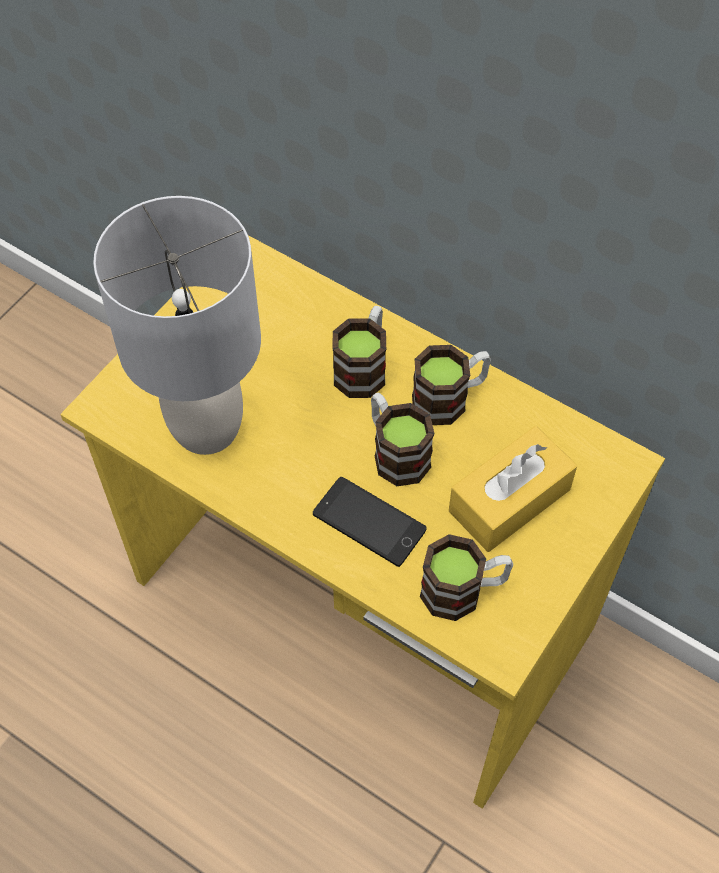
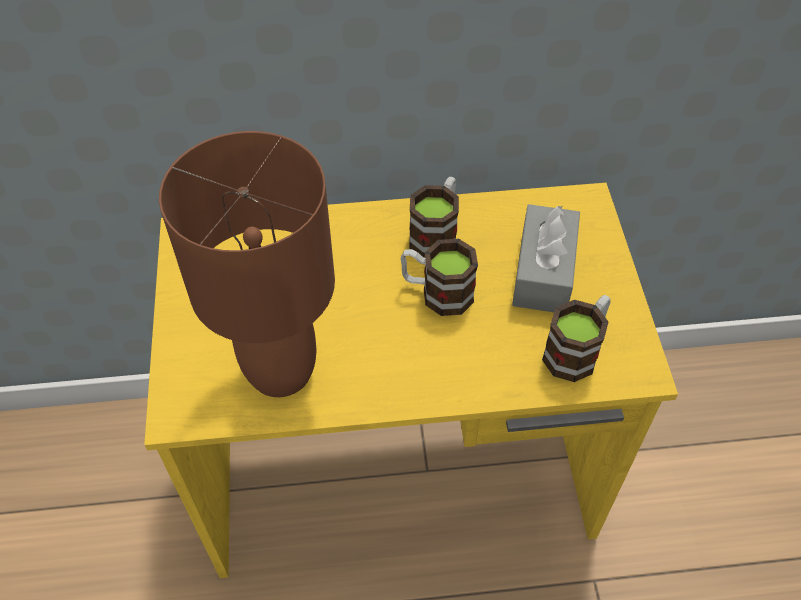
camera: 40 degrees left, 5 degrees down
grey table lamp [93,196,261,455] -> brown table lamp [159,131,335,397]
phone [313,477,427,567] -> none
mug [333,306,386,398] -> none
yellow tissue box [449,426,577,552] -> grey tissue box [512,204,580,312]

